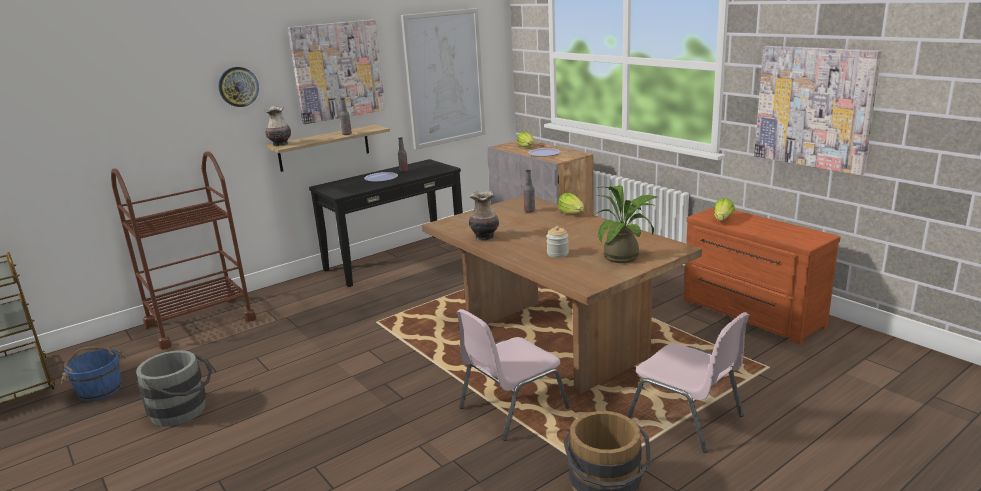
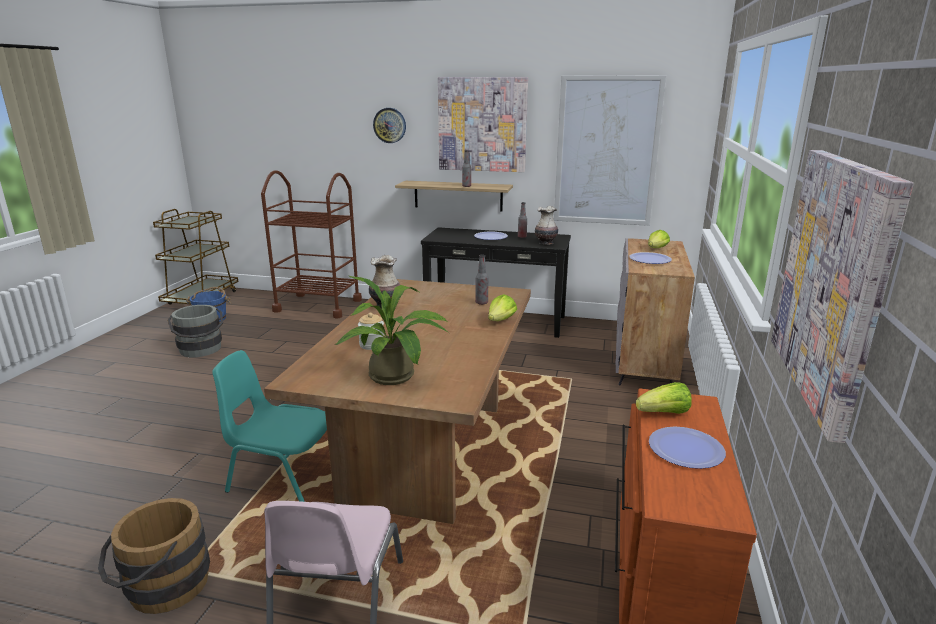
camera: 50 degrees right, 0 degrees up
vase [264,106,291,146] -> vase moved to [535,206,558,245]
pink chair [457,309,570,441] -> turquoise chair [212,350,327,502]
none -> plate [649,427,726,469]

